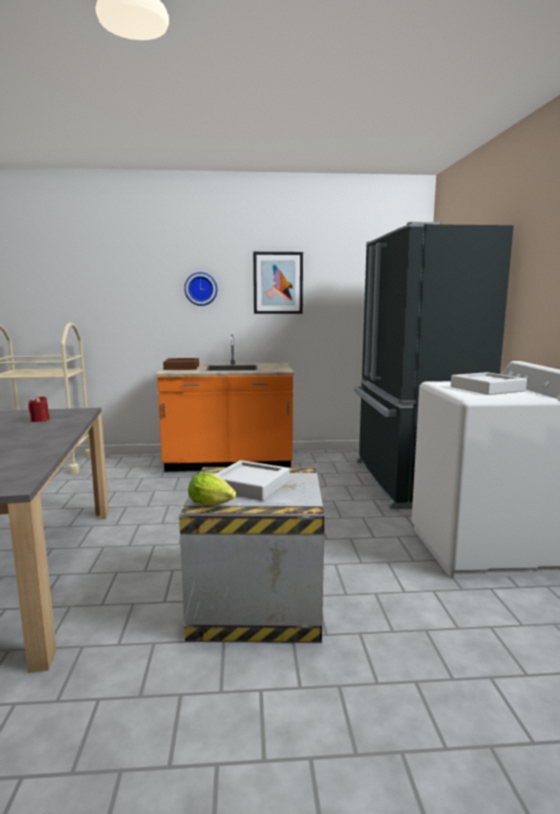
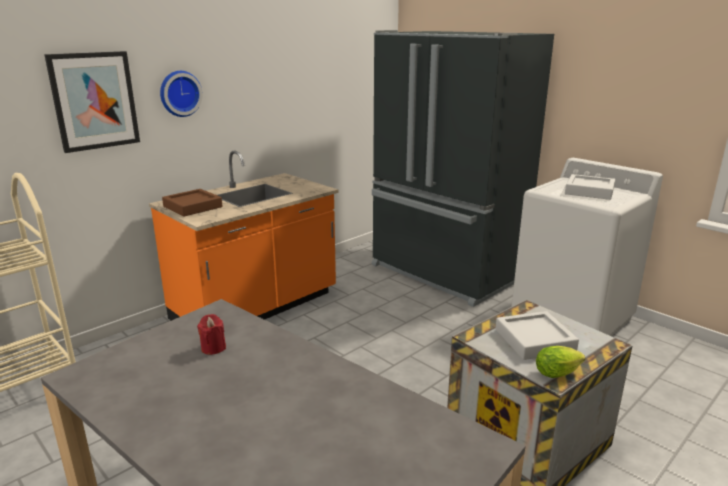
camera: 40 degrees left, 10 degrees up
picture [253,252,303,314] -> picture moved to [44,51,140,153]

